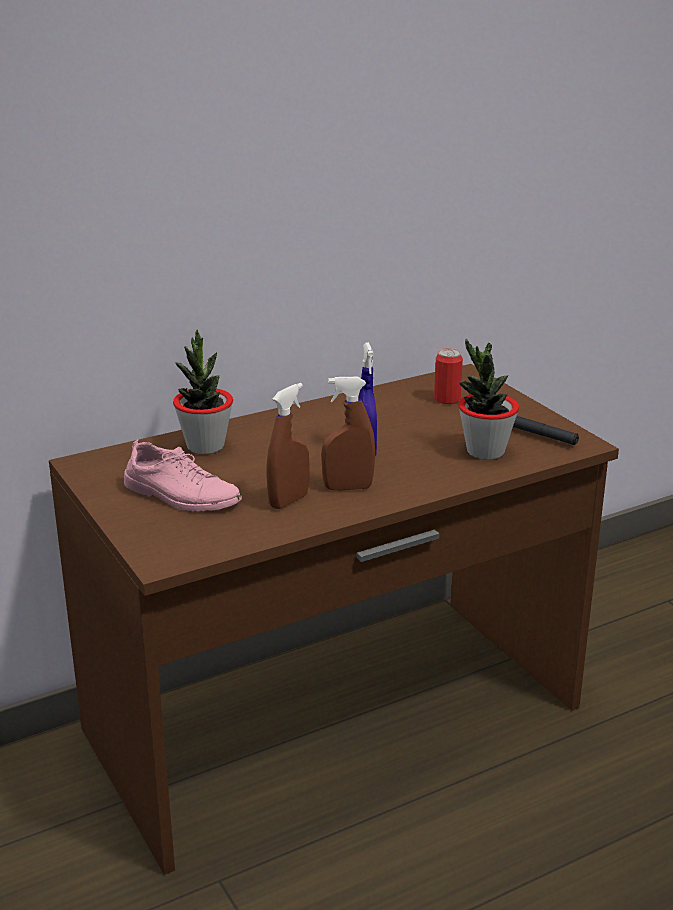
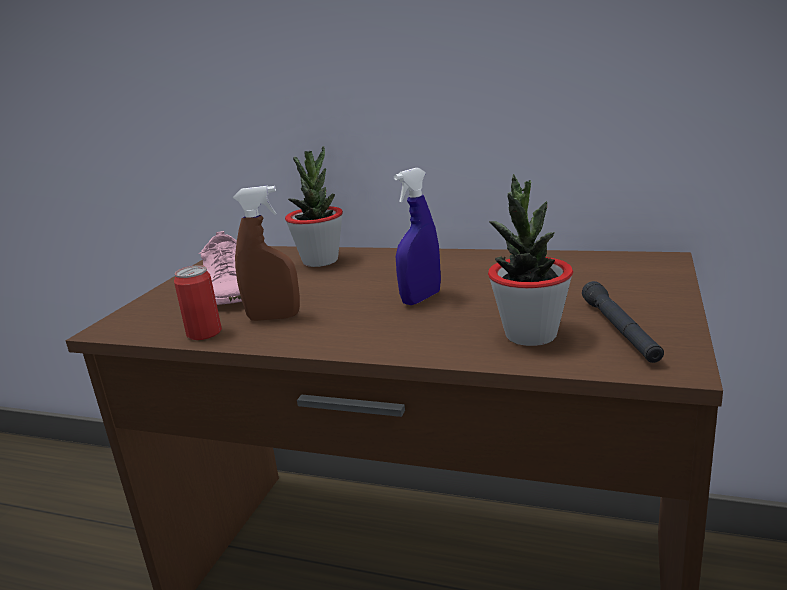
camera: 50 degrees right, 5 degrees down
brown spray bottle [321,377,375,490] -> none
can [434,348,463,404] -> can moved to [174,265,222,340]

